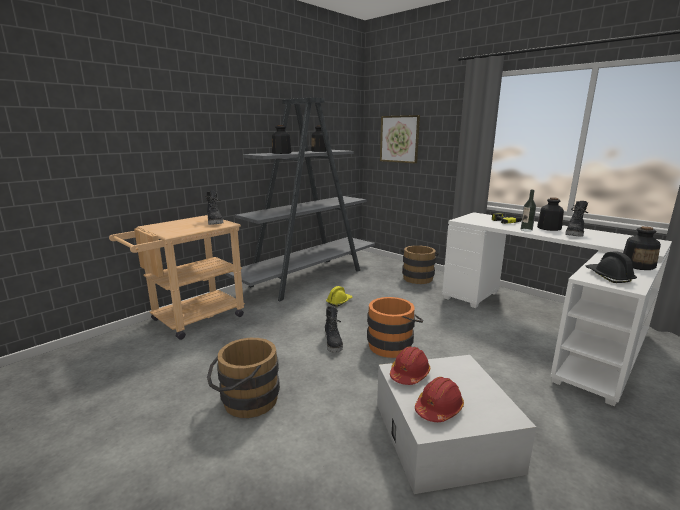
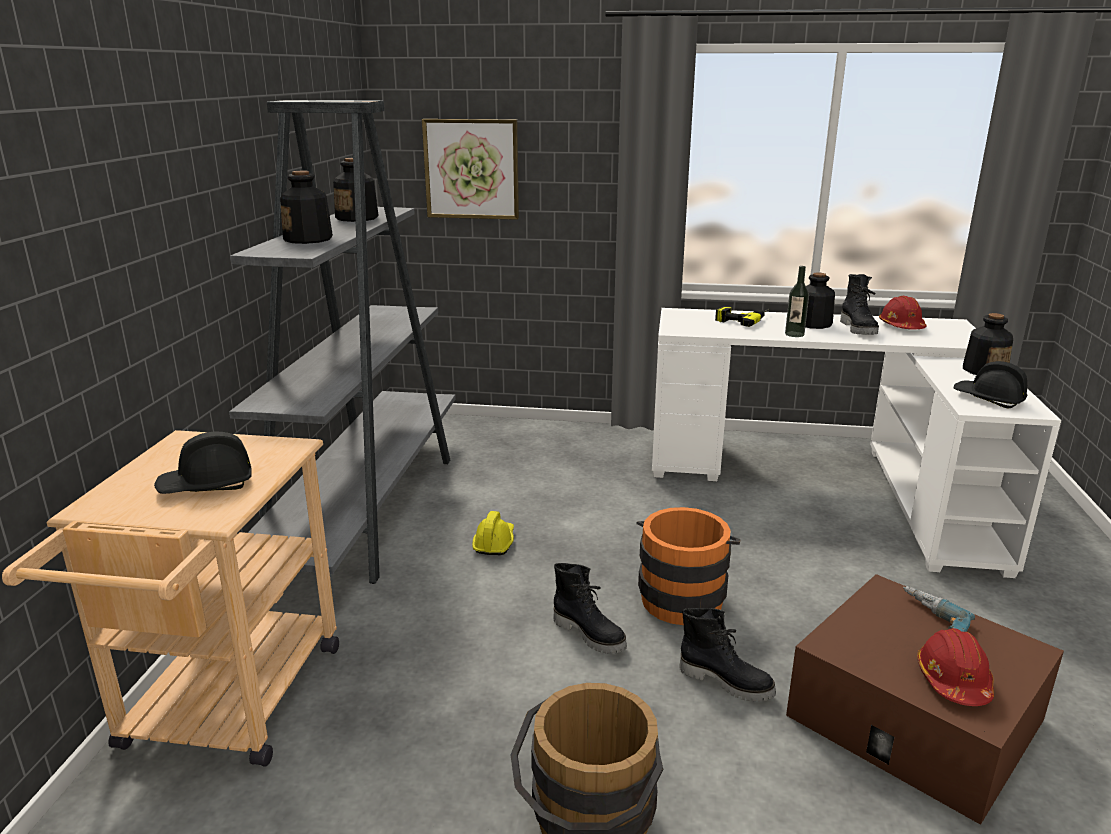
camera: 35 degrees left, 5 degrees up
black boot [206,190,223,225] -> black boot moved to [679,608,776,702]
white storage box [377,355,536,494] -> brown storage box [786,574,1064,825]
red hard hat [390,346,430,385] -> red hard hat moved to [879,296,927,329]
brown bucket [401,245,439,284] -> none
none -> black hard hat [154,431,252,494]
none -> power drill [903,586,975,632]

